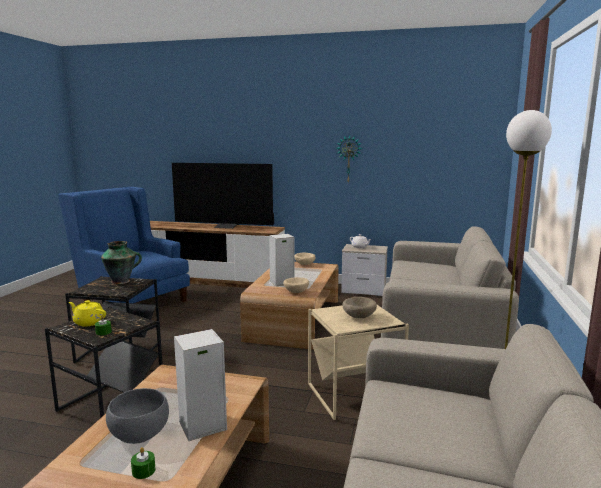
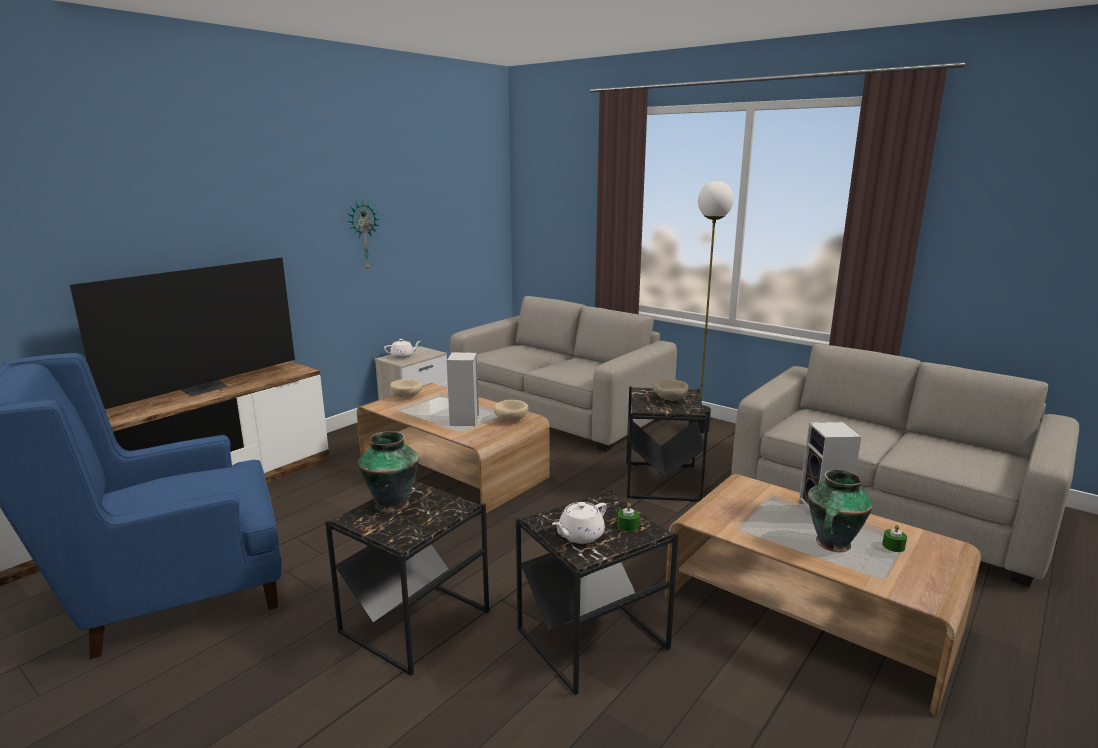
camera: 65 degrees left, 5 degrees up
yellow teapot [69,300,106,326] -> white teapot [552,502,607,544]
grey bowl [106,388,169,444] -> vase [808,469,873,552]
beige side table [308,305,409,420] -> black side table [626,387,709,502]

